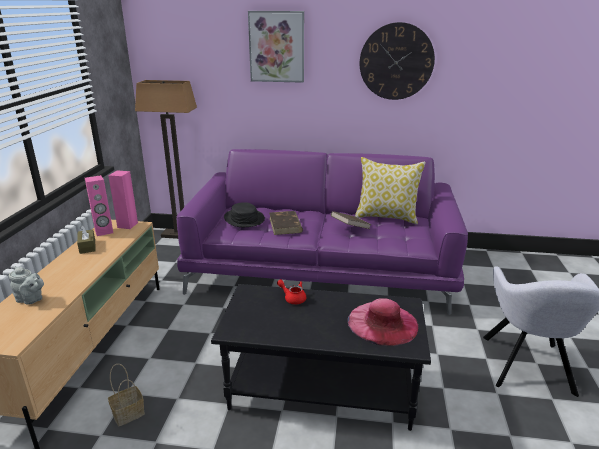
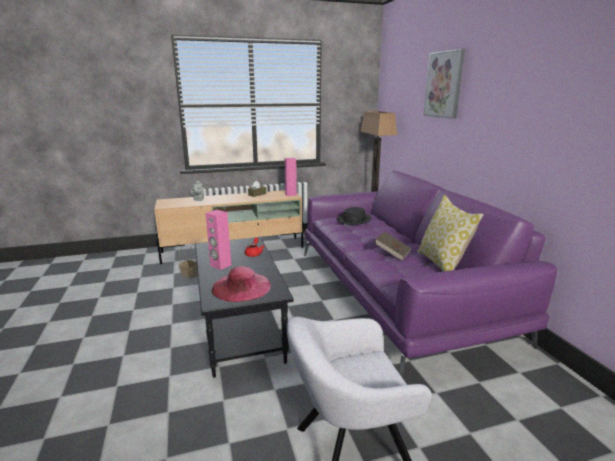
camera: 65 degrees right, 5 degrees down
pink speaker [85,175,113,236] -> pink speaker moved to [206,210,231,270]
brown book [269,211,303,235] -> none
wall clock [360,22,435,100] -> none

